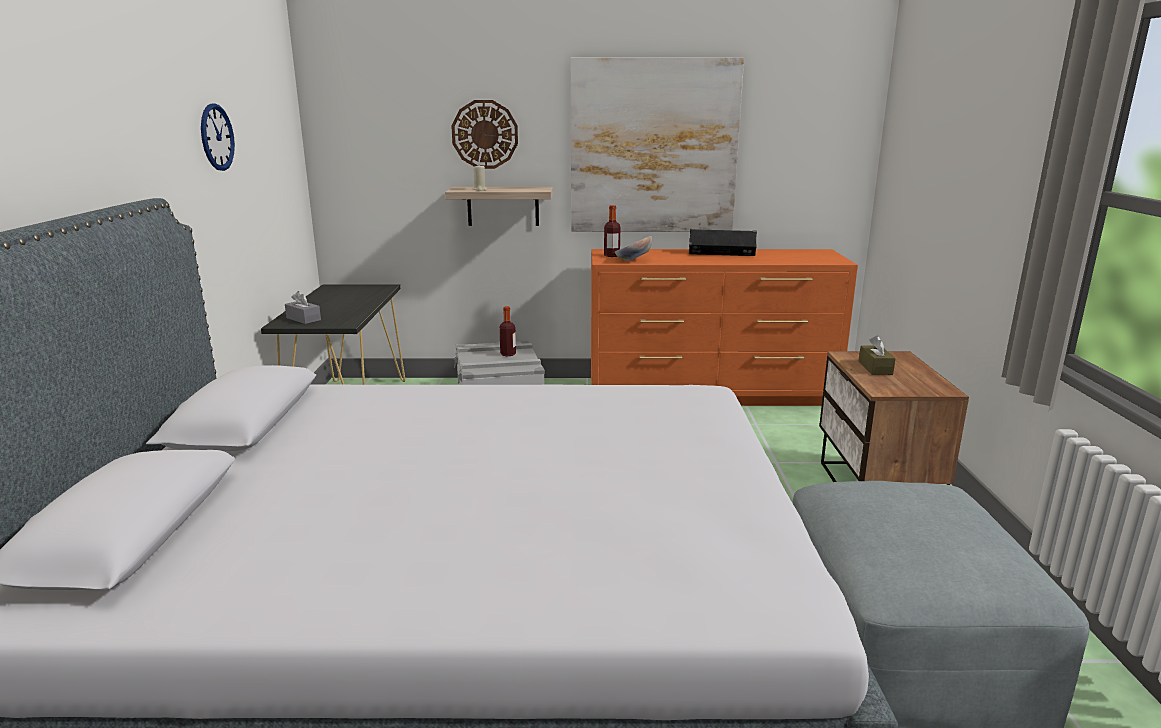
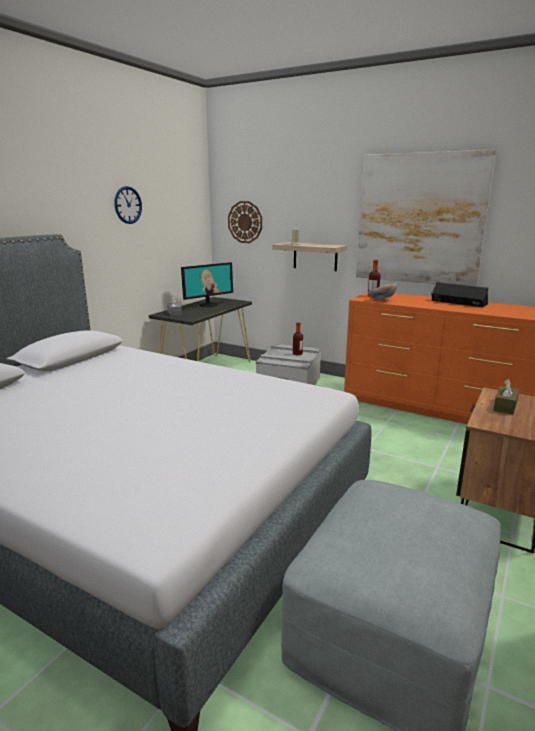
camera: 30 degrees right, 0 degrees up
wall clock [451,100,518,169] -> wall clock moved to [228,201,262,243]
none -> monitor [181,262,233,307]

